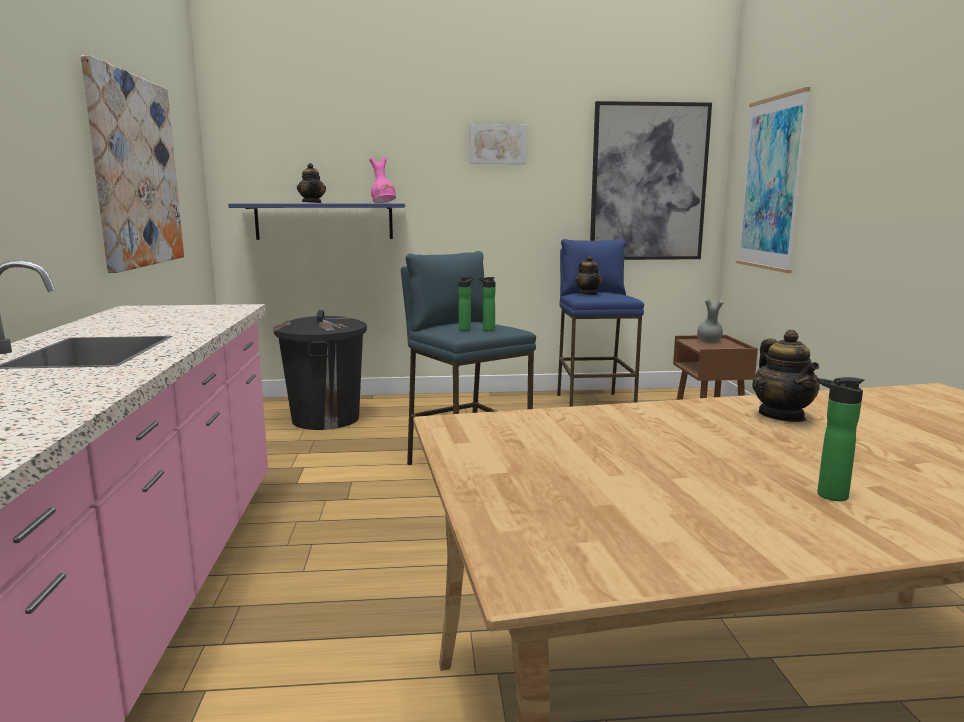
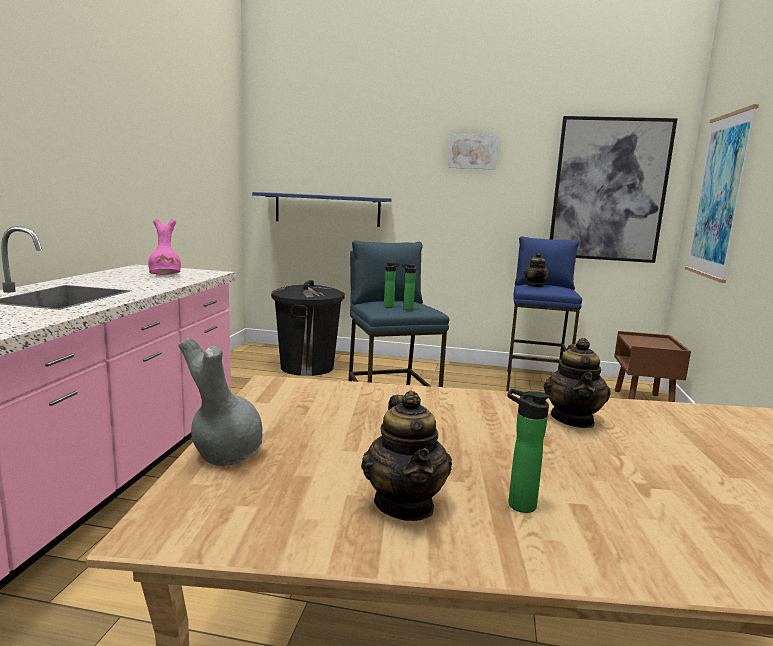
camera: 15 degrees right, 0 degrees up
picture [81,55,184,273] -> none
teapot [297,163,326,203] -> teapot moved to [361,391,452,521]
pink vase [369,157,396,203] -> pink vase moved to [148,219,181,275]
grey vase [697,299,724,343] -> grey vase moved to [178,338,263,466]

